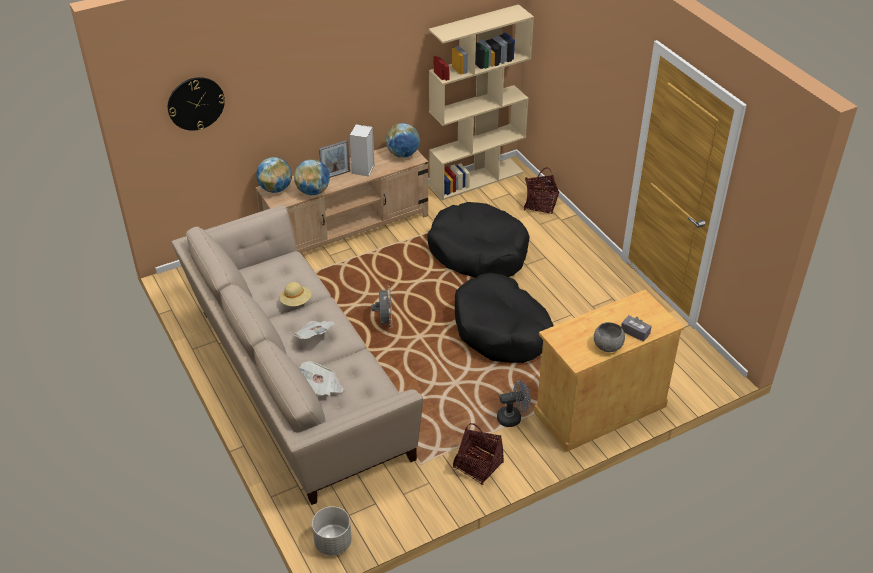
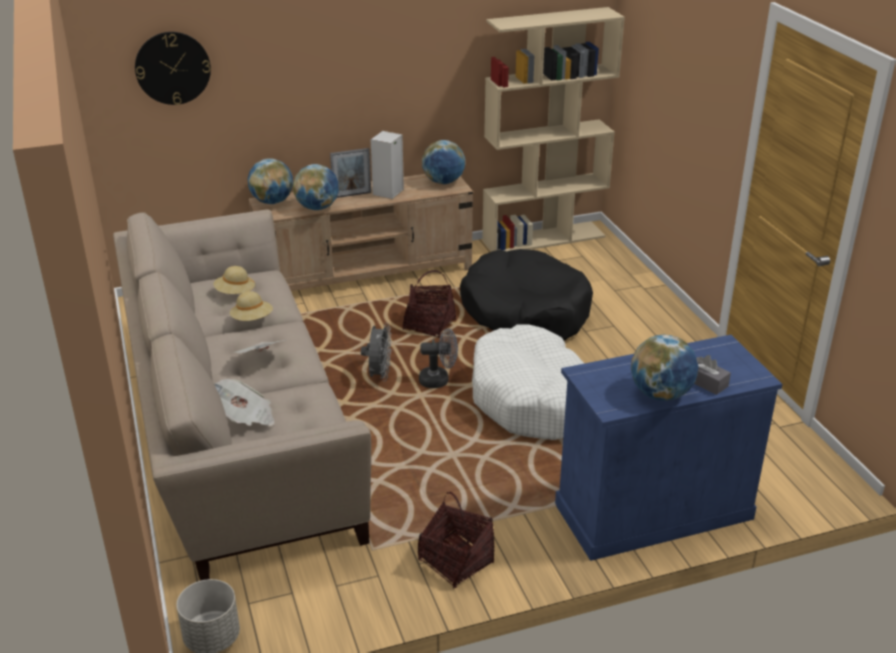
camera: 10 degrees right, 10 degrees down
black dog bed [455,273,553,363] -> white dog bed [472,325,585,440]
grey fan [497,380,531,427] -> grey fan moved to [419,328,458,388]
basket [524,167,559,214] -> basket moved to [403,270,456,338]
beige cabinet [534,290,684,452] -> blue cabinet [555,335,783,561]
grey bowl [594,322,625,352] -> globe [631,335,698,401]
none -> beige hat [214,266,256,294]

